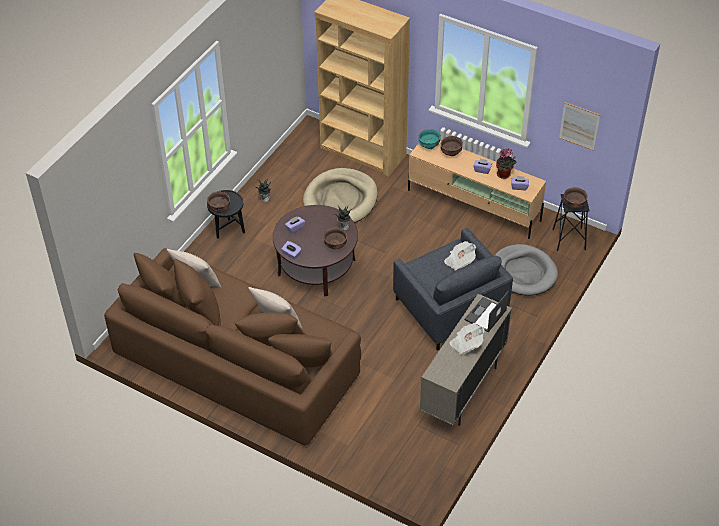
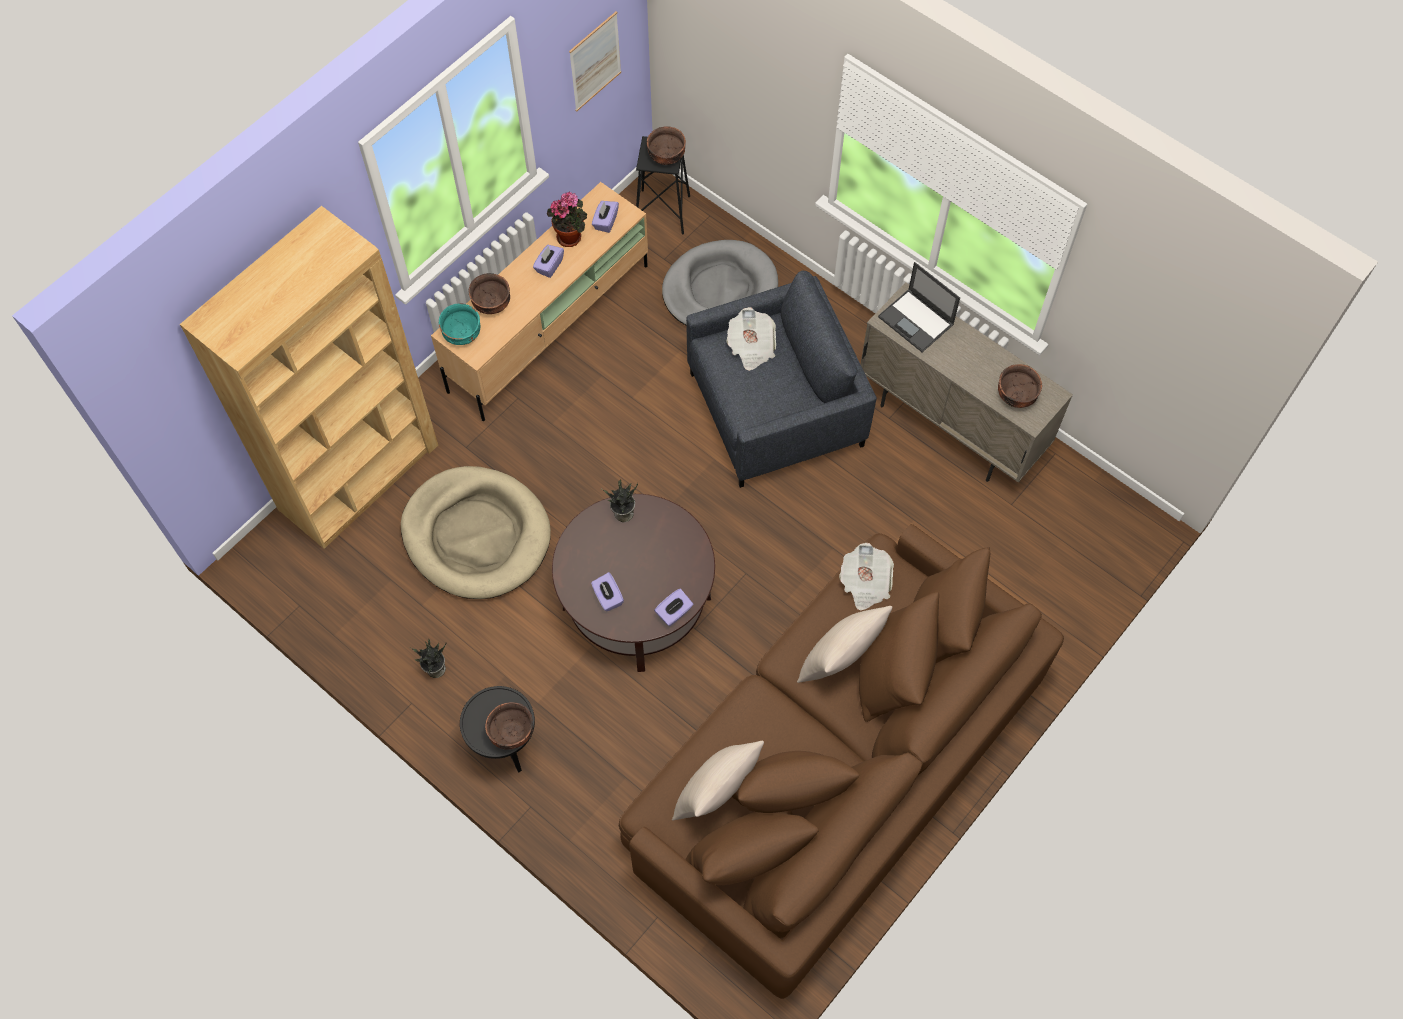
camera: 80 degrees left, 15 degrees up
brown bowl [323,228,347,249] -> brown bowl moved to [998,364,1042,408]
newspaper [450,323,485,355] -> newspaper moved to [839,543,894,611]

